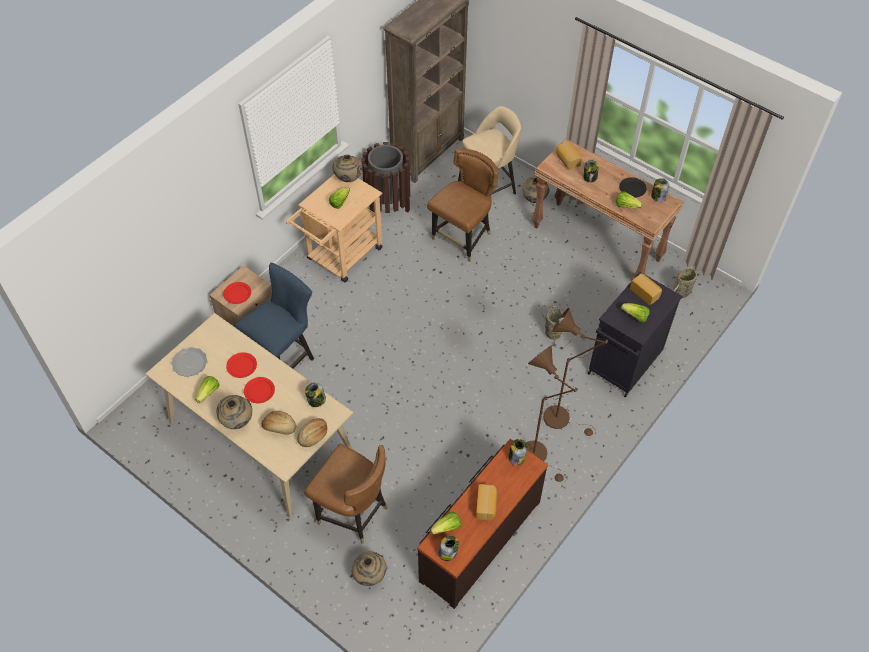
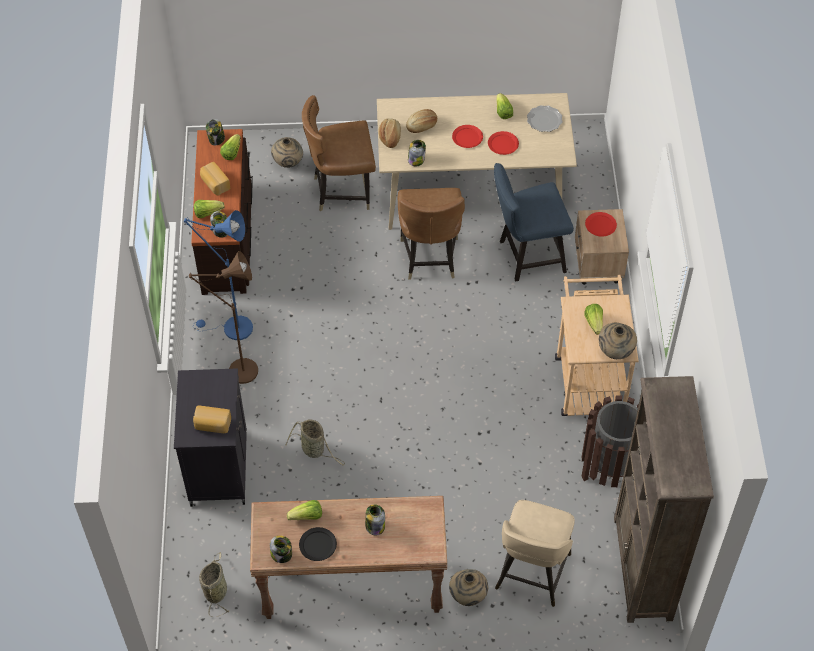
camera: 140 degrees right, 0 degrees up
beige vase [217,395,252,429] -> none
blue chair [235,262,314,369] -> blue chair turned 75 degrees clockwise [494,163,574,281]
brown chair [427,148,498,262] -> brown chair moved to [398,188,465,280]
brown floor lamp [526,345,578,482] -> blue floor lamp [184,210,253,340]
bread [556,141,582,170] -> none
lettuce [621,303,650,322] -> lettuce moved to [194,200,225,218]

